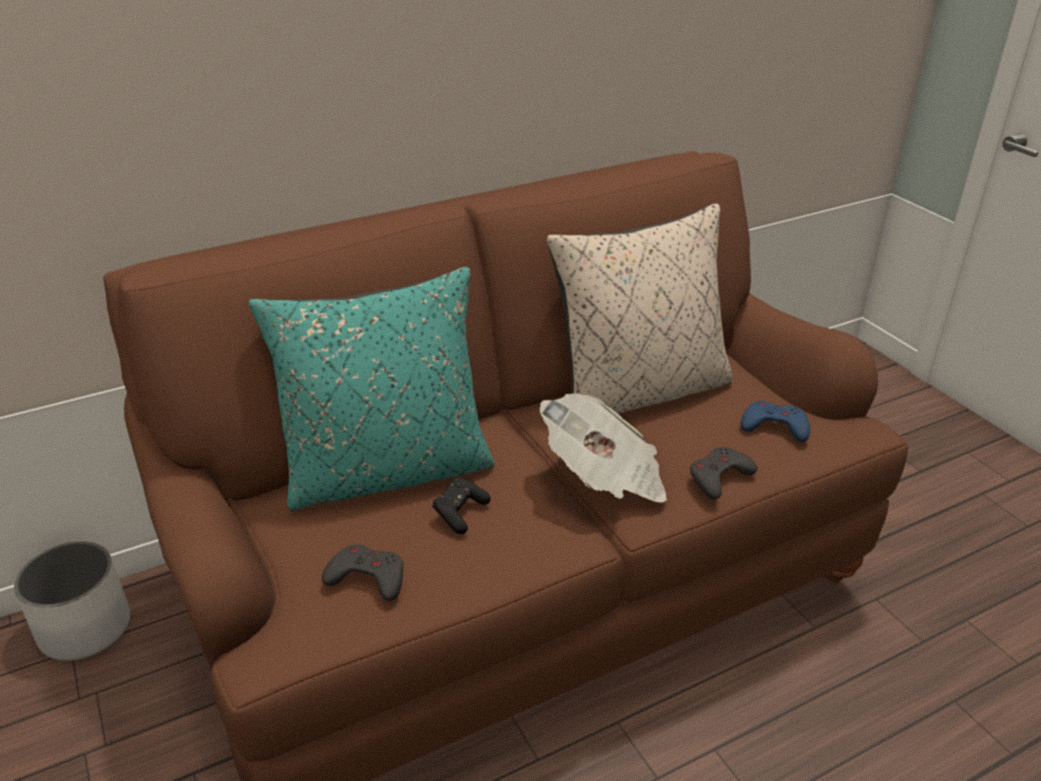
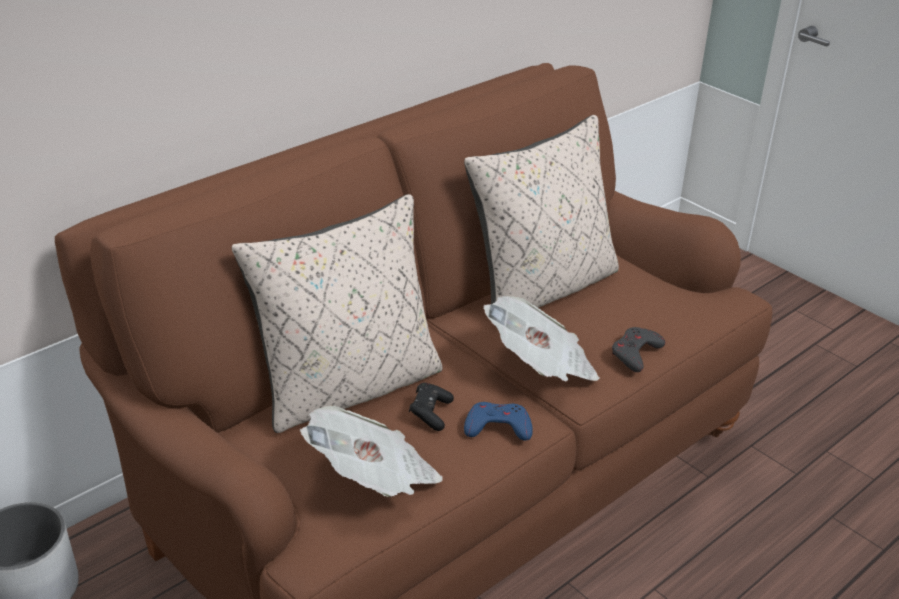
camera: 15 degrees left, 0 degrees up
turquoise pillow [249,267,494,510] -> beige pillow [232,194,443,433]
grey game controller [322,544,403,601] -> newspaper [300,406,443,497]
blue game controller [741,400,810,441] -> blue game controller moved to [464,402,533,440]

